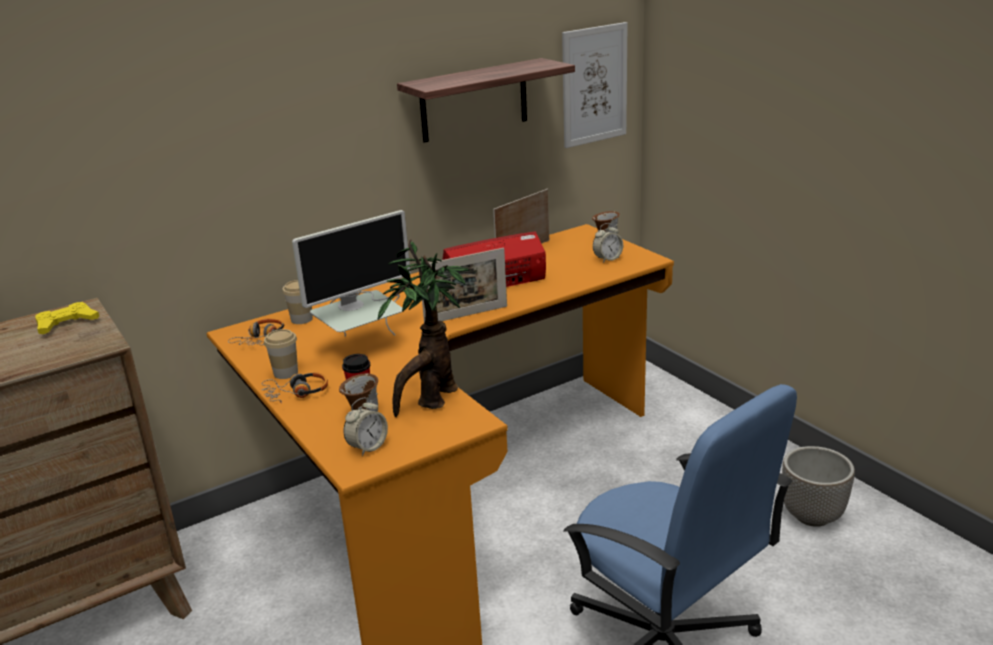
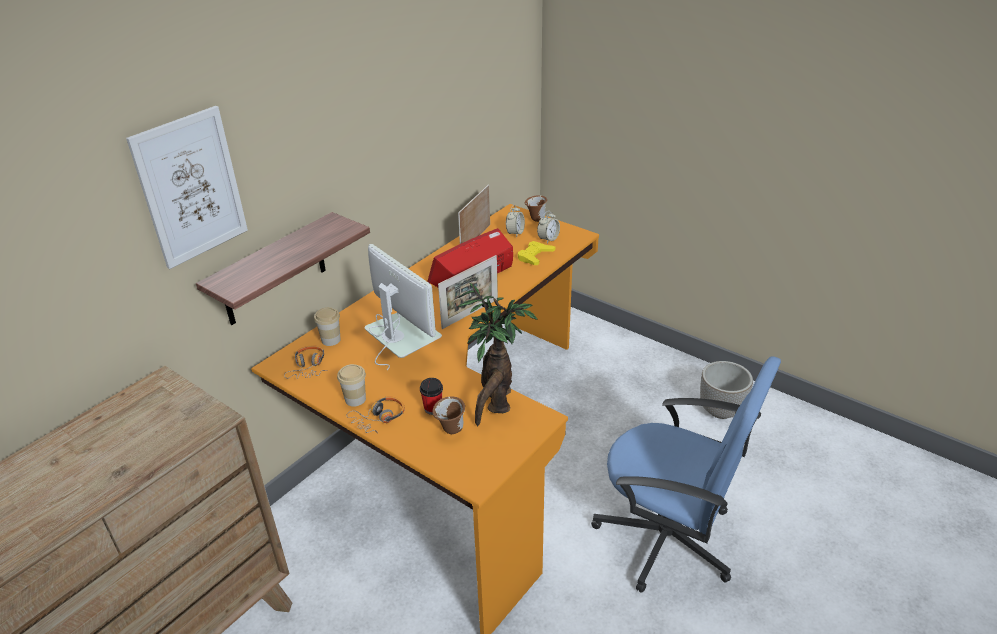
camera: 20 degrees left, 10 degrees up
yellow game controller [35,302,99,334] -> yellow game controller moved to [518,241,555,265]
monitor [292,210,411,337] -> monitor turned 75 degrees counterclockwise [364,244,442,370]
alarm clock [344,397,388,456] -> alarm clock moved to [506,205,525,237]
shelf [397,58,575,143] -> shelf moved to [196,212,370,325]
picture [562,22,628,148] -> picture moved to [126,106,248,269]

